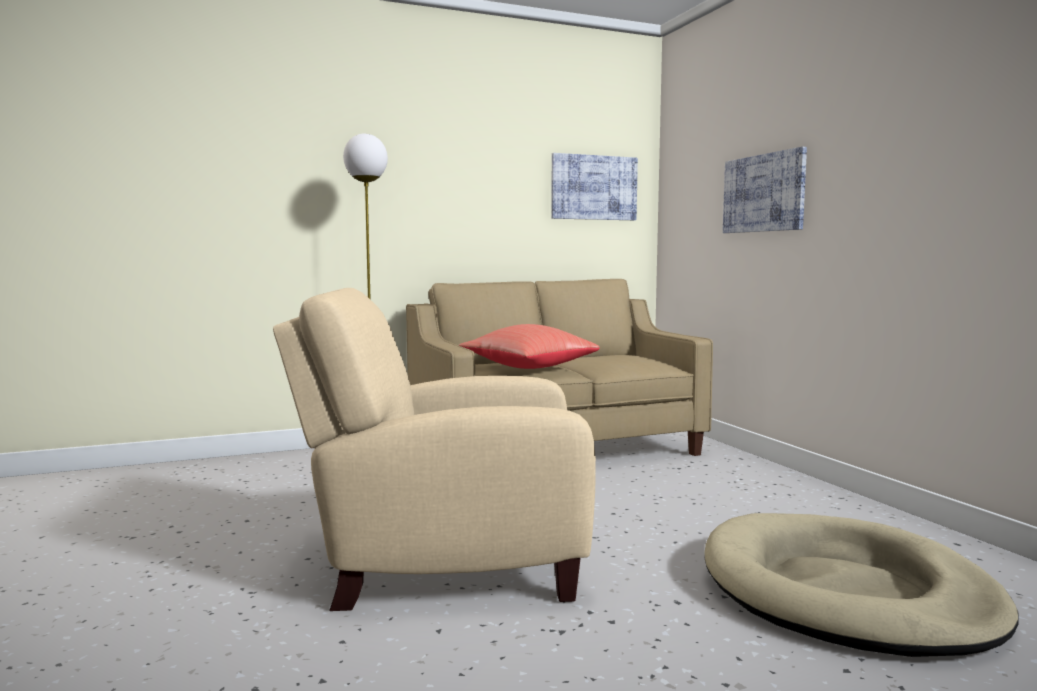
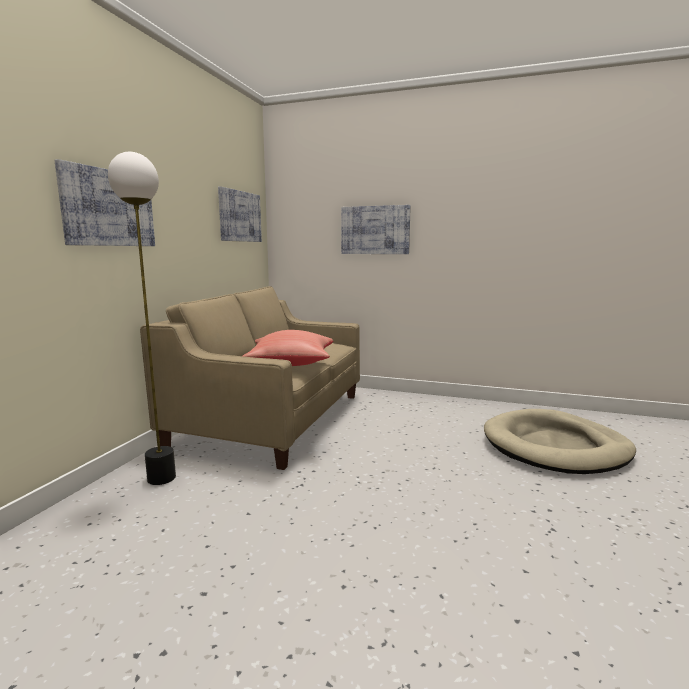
camera: 50 degrees left, 5 degrees up
beige armchair [273,288,596,611] -> none
none -> picture [55,159,155,246]

